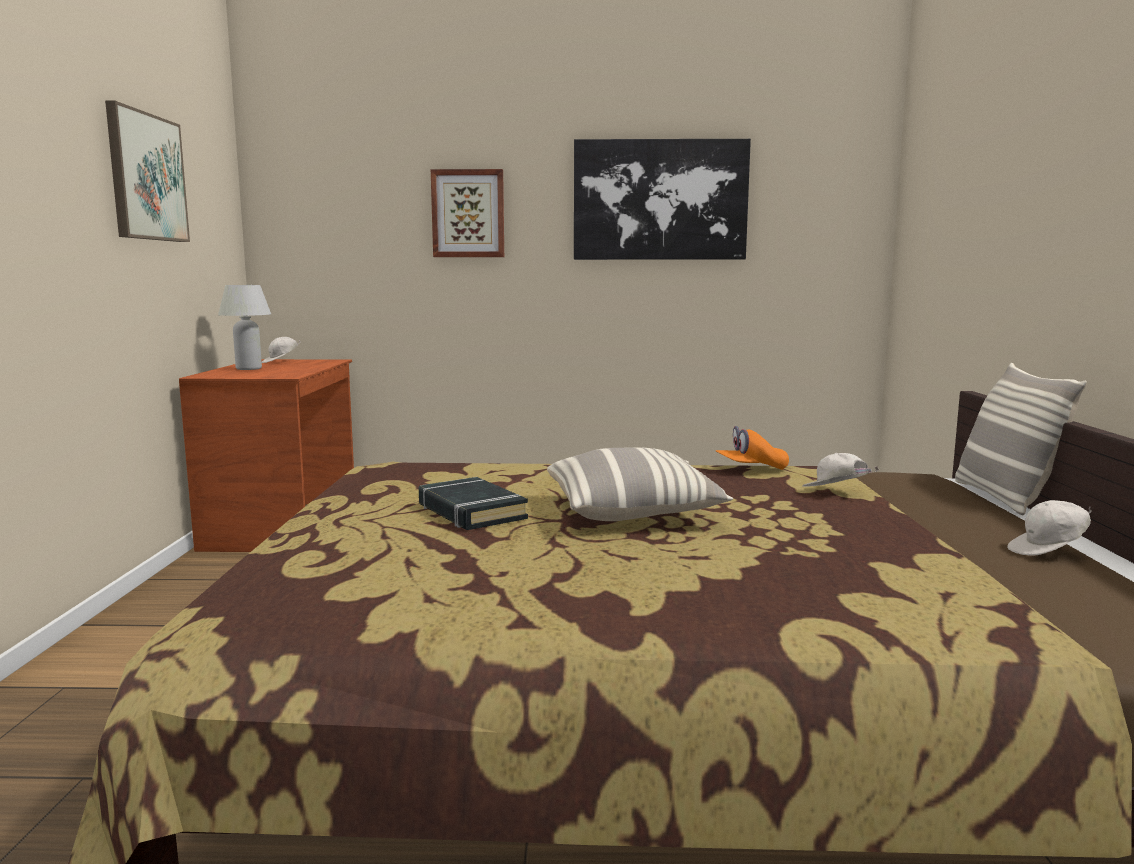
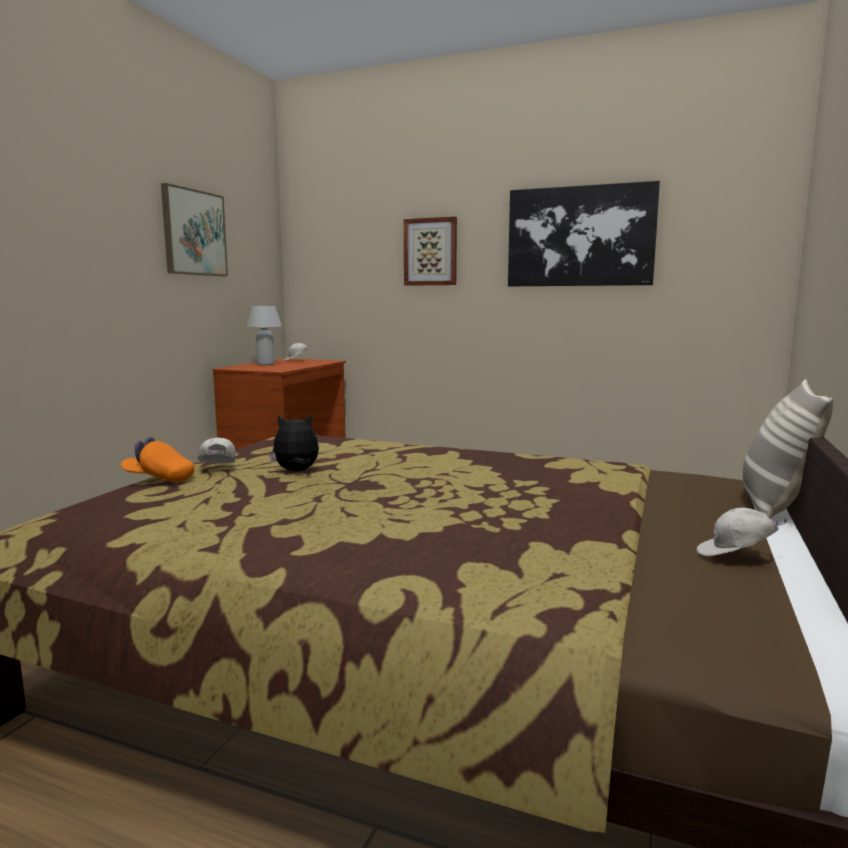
camera: 20 degrees right, 0 degrees up
black book [419,477,528,530] -> plush toy [269,414,319,471]
pillow [547,447,733,521] -> none
orange cap [716,426,789,470] -> orange cap moved to [121,437,194,482]
white cap [802,453,879,487] -> white cap moved to [197,437,236,464]

